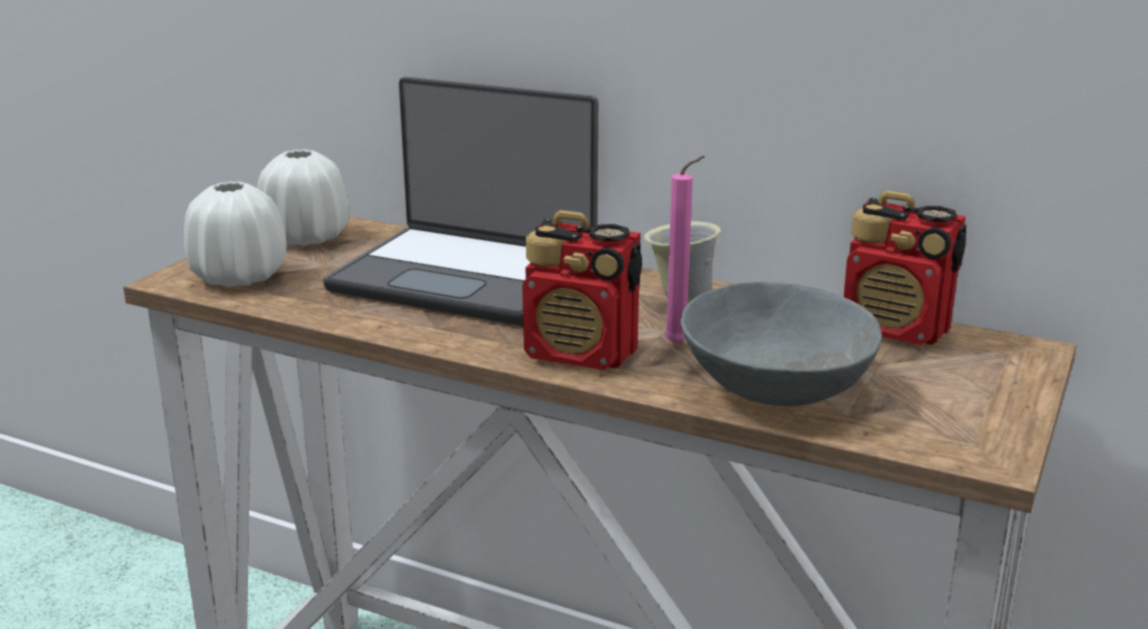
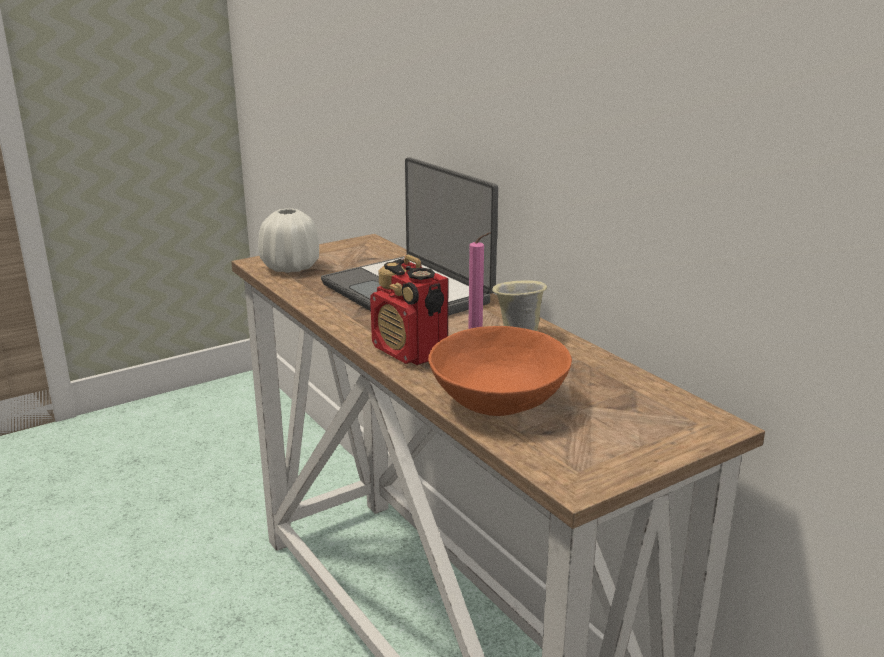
camera: 30 degrees right, 0 degrees up
white vase [257,149,350,246] -> none
grey bowl [681,282,882,406] -> orange bowl [428,326,572,416]
radio [844,191,966,345] -> none

